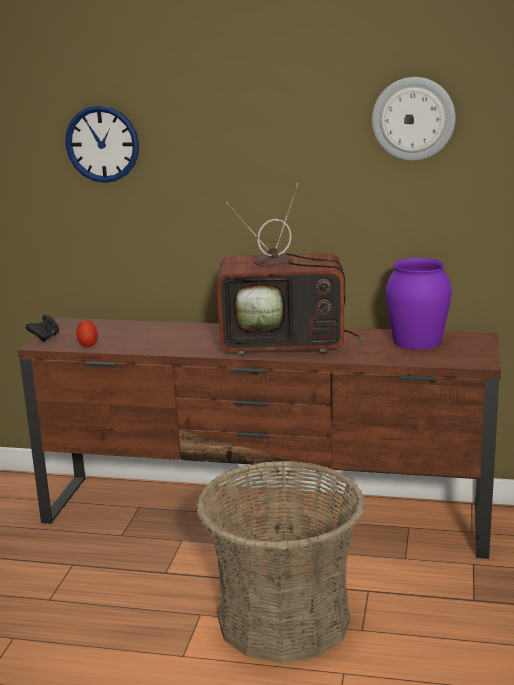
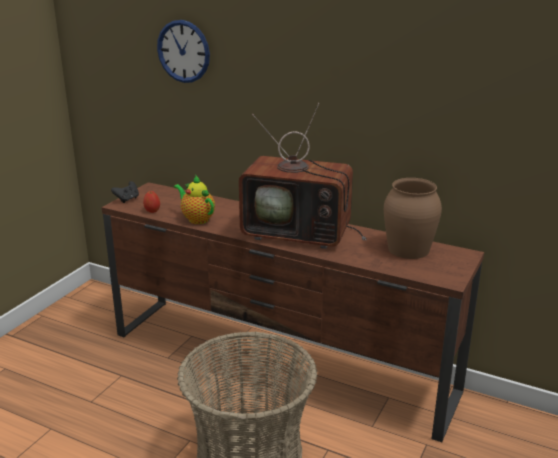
camera: 15 degrees right, 5 degrees up
wall clock [372,77,455,161] -> none
purple vase [385,258,452,350] -> brown vase [384,178,442,259]
none -> teapot [174,176,215,224]

